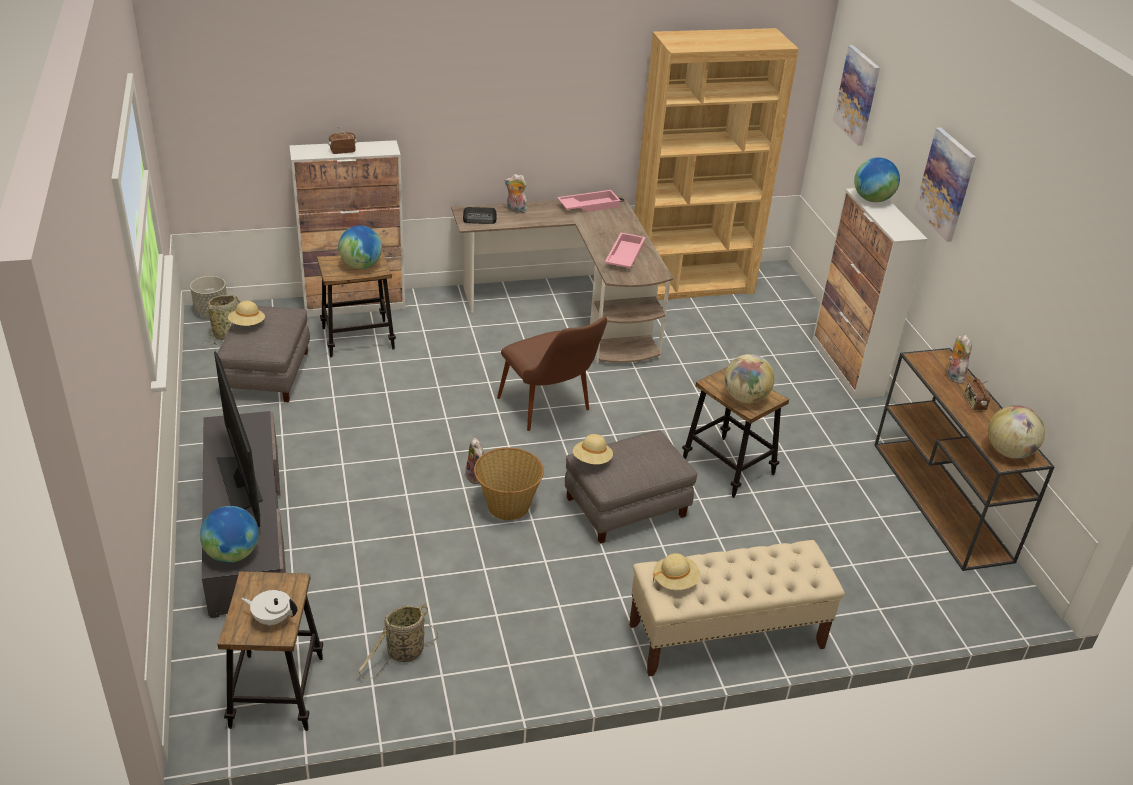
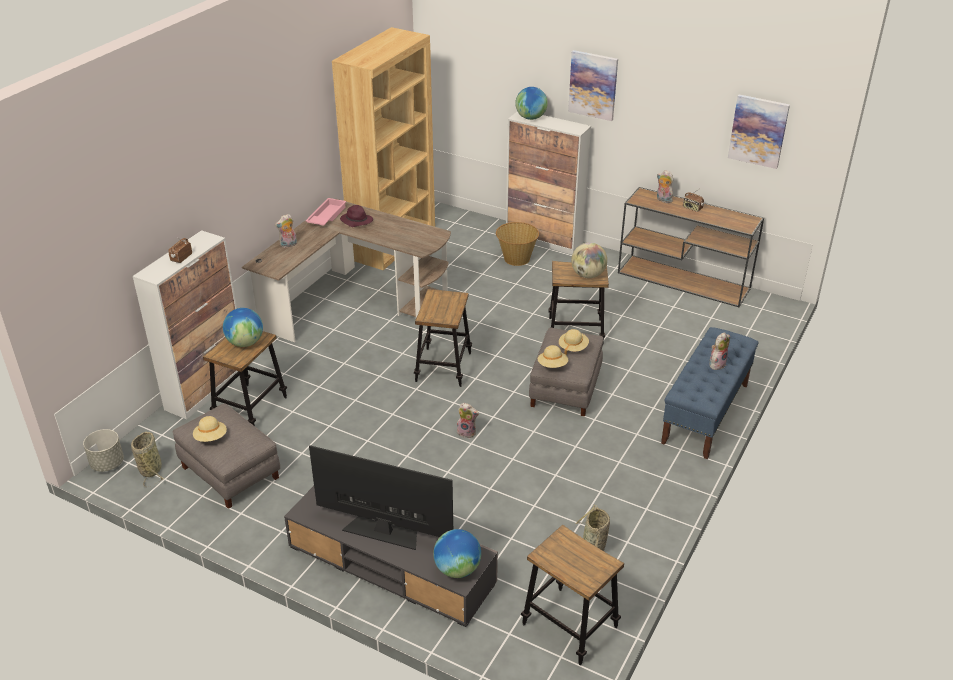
camera: 45 degrees left, 0 degrees up
white teapot [241,590,297,626] -> none
radio [463,207,497,224] -> none
basket [474,448,544,520] -> basket moved to [496,222,539,266]
brown chair [497,317,607,431] -> stool [414,289,472,387]
pink tray [605,233,645,268] -> none
beige bench [629,540,845,676] -> blue bench [661,327,759,459]
beige hat [653,553,700,590] -> beige hat moved to [559,329,589,355]
picture [833,45,880,146] -> picture moved to [728,95,790,169]
globe [988,405,1045,459] -> none
none -> purple hat [340,205,373,227]
none -> plush toy [709,332,730,370]

